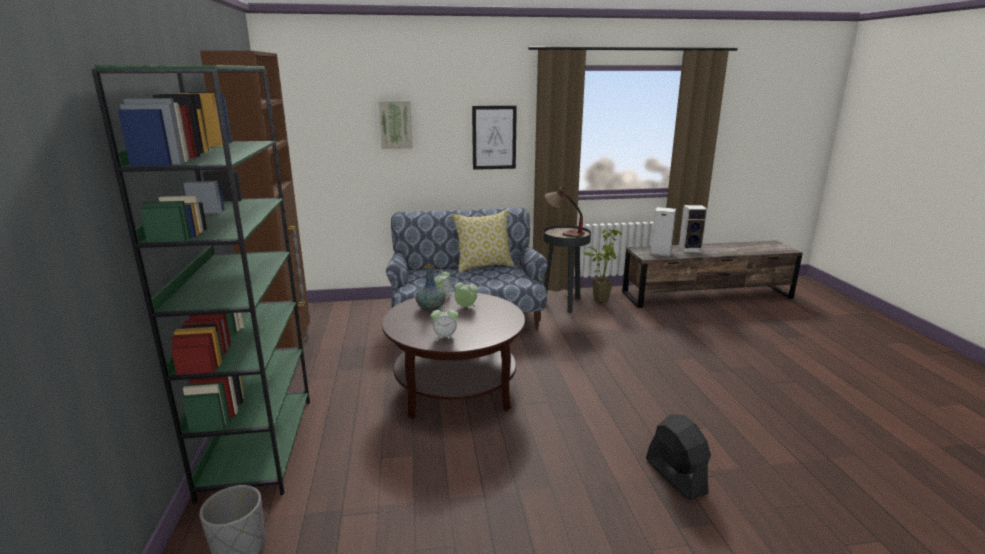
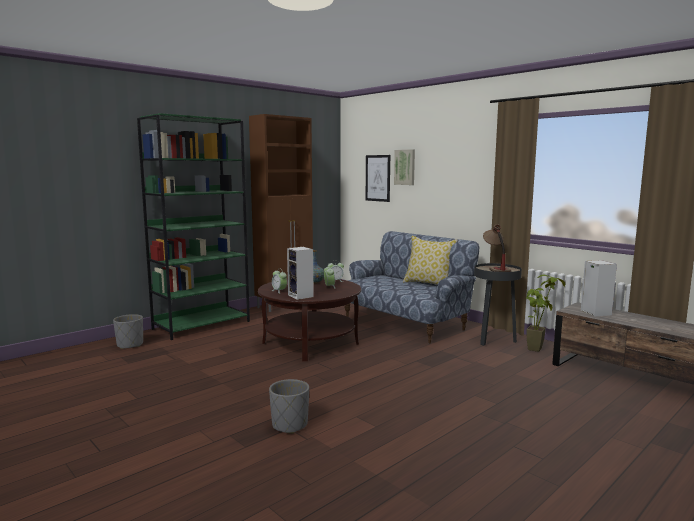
camera: 55 degrees right, 10 degrees down
picture [472,106,517,170] -> picture moved to [366,155,390,202]
black fan [646,414,711,500] -> grey planter [269,379,309,434]
speaker [679,205,708,252] -> speaker moved to [287,247,314,300]

